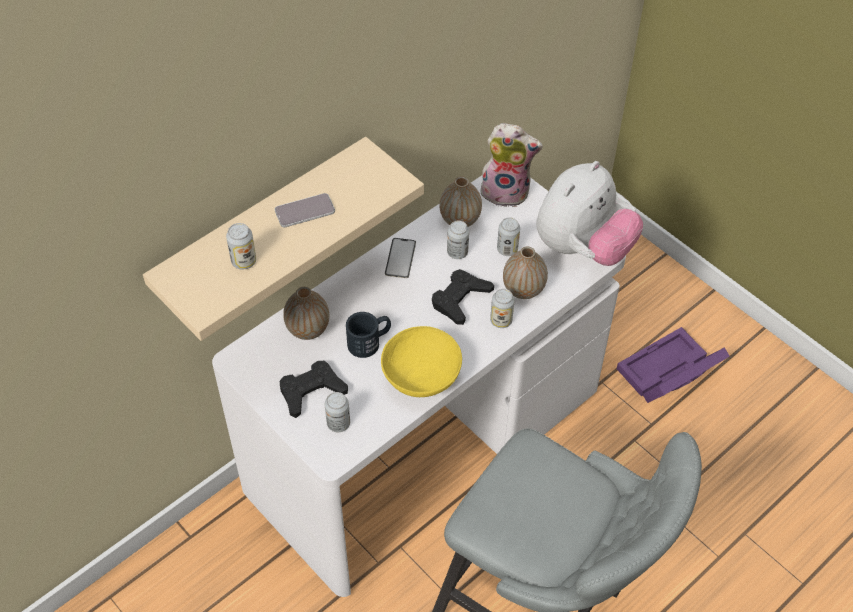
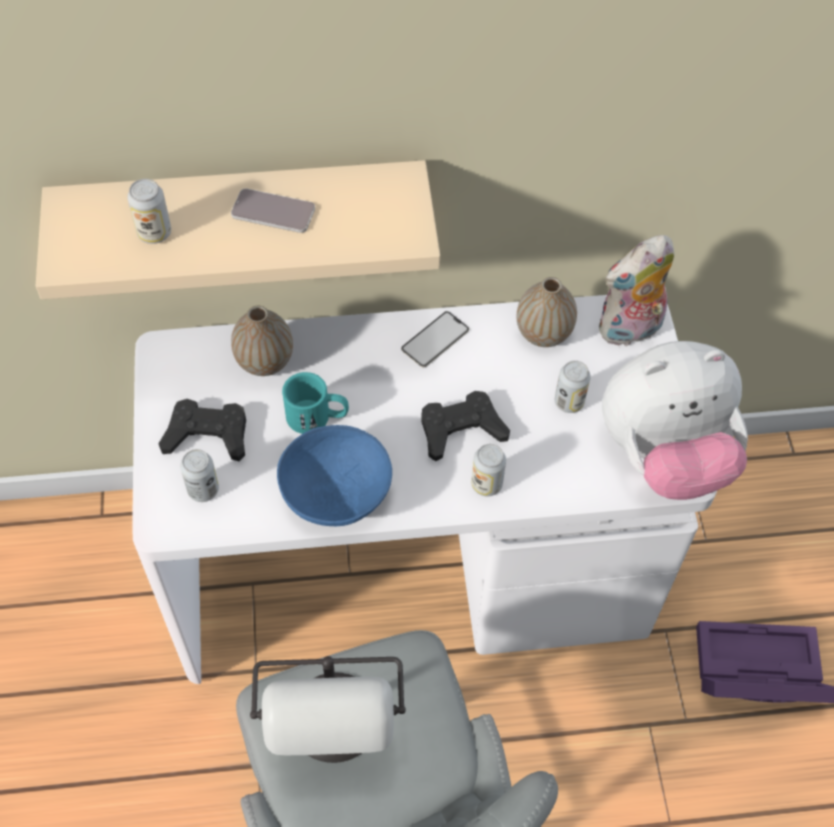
camera: 35 degrees right, 5 degrees up
black mug [346,312,391,358] -> turquoise mug [282,372,349,434]
yellow bowl [381,326,462,397] -> blue bowl [277,425,392,527]
can [447,221,469,259] -> none
plush toy [480,123,543,207] -> plush toy turned 105 degrees clockwise [599,235,674,346]
vase [503,247,548,299] -> none
none -> table lamp [250,656,406,763]

